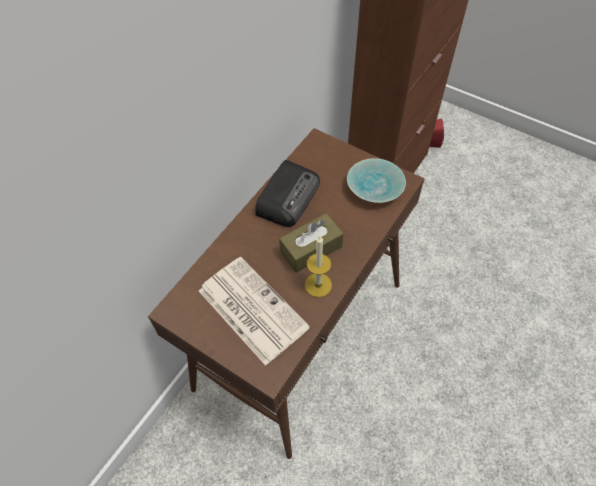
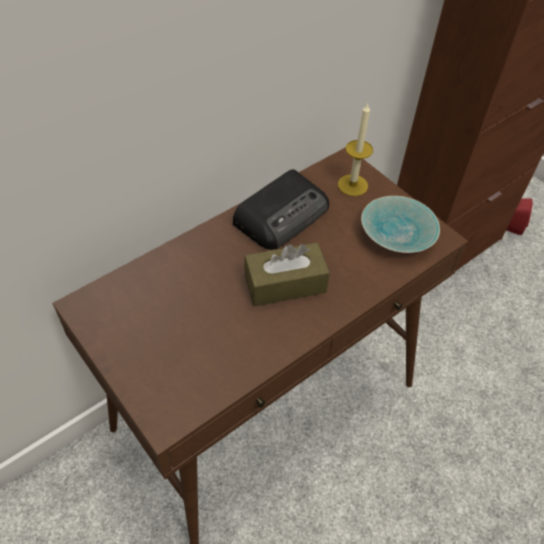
camera: 15 degrees right, 5 degrees down
newspaper [199,257,310,366] -> none
candle [305,236,332,297] -> candle moved to [338,103,373,196]

